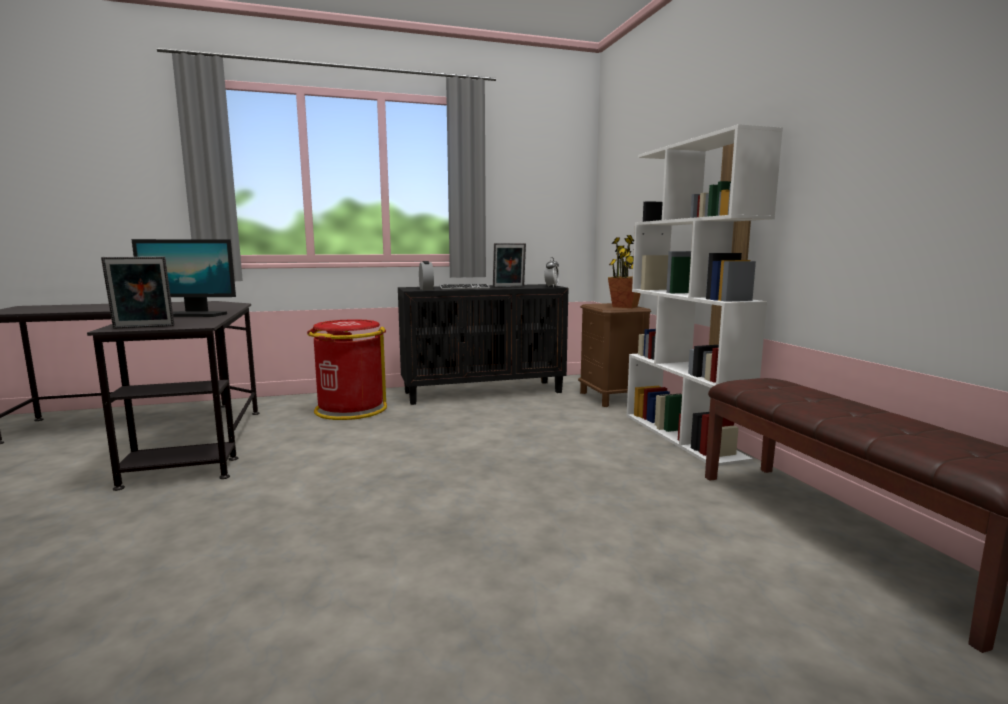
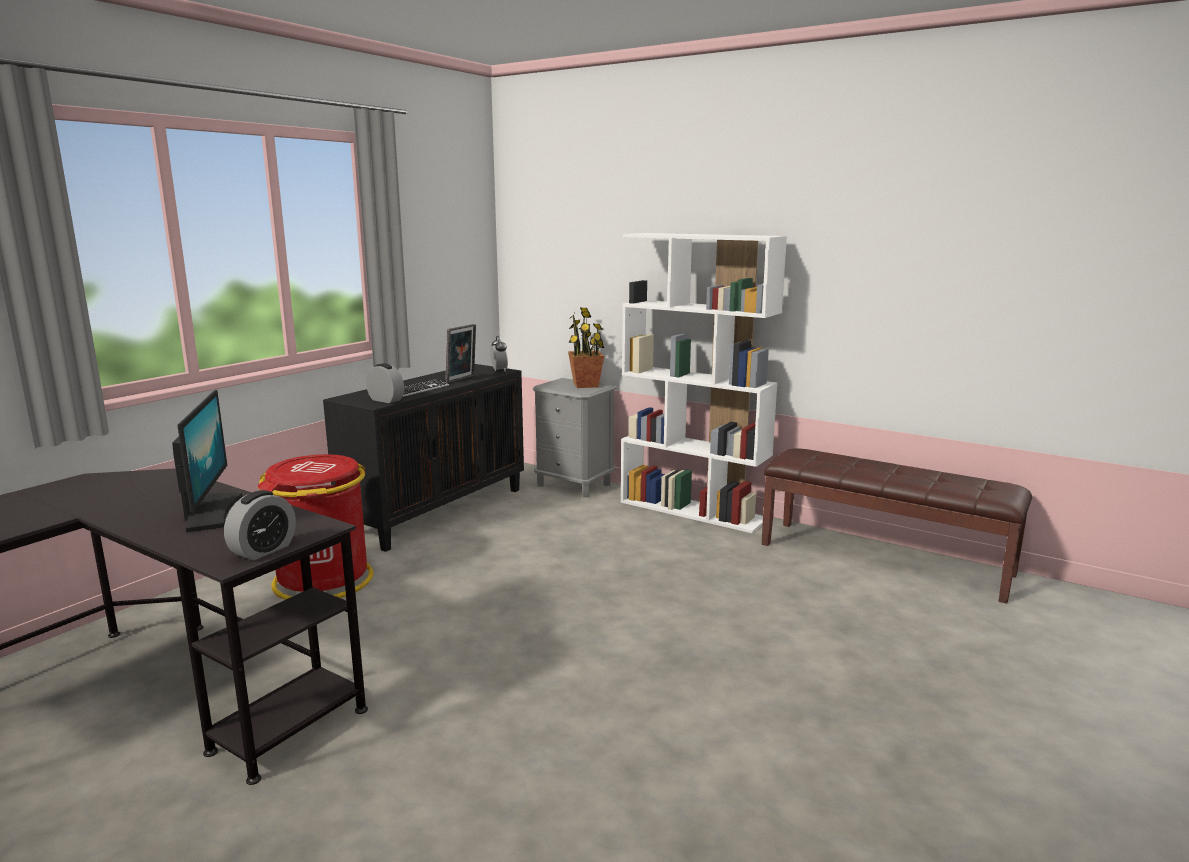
camera: 40 degrees left, 5 degrees up
picture frame [101,256,174,329] -> alarm clock [224,490,296,561]
monitor [131,239,236,317] -> monitor turned 60 degrees counterclockwise [172,390,242,533]
brown nightstand [578,303,651,407] -> grey nightstand [533,378,616,497]

